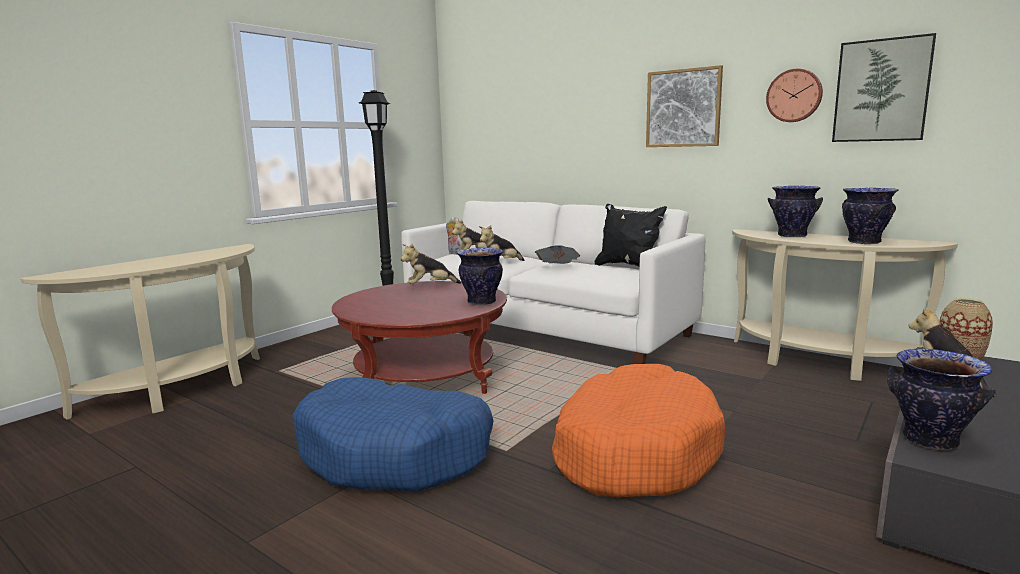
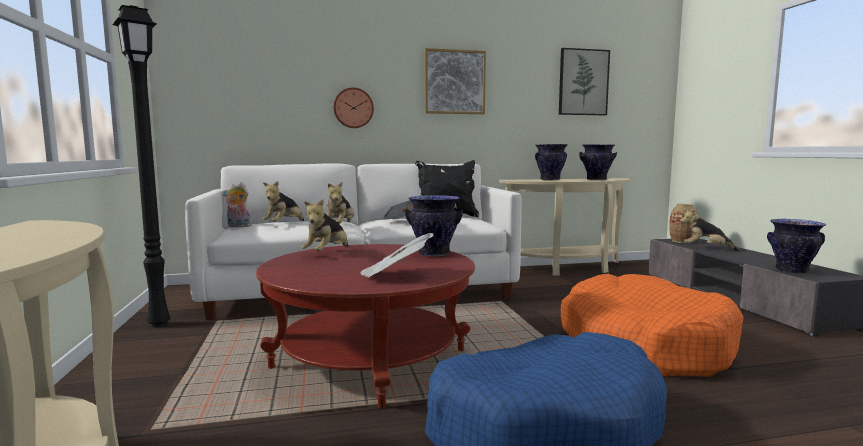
camera: 50 degrees left, 5 degrees down
wall clock [766,69,823,122] -> wall clock moved to [334,87,374,128]
none -> newspaper [360,233,434,278]

